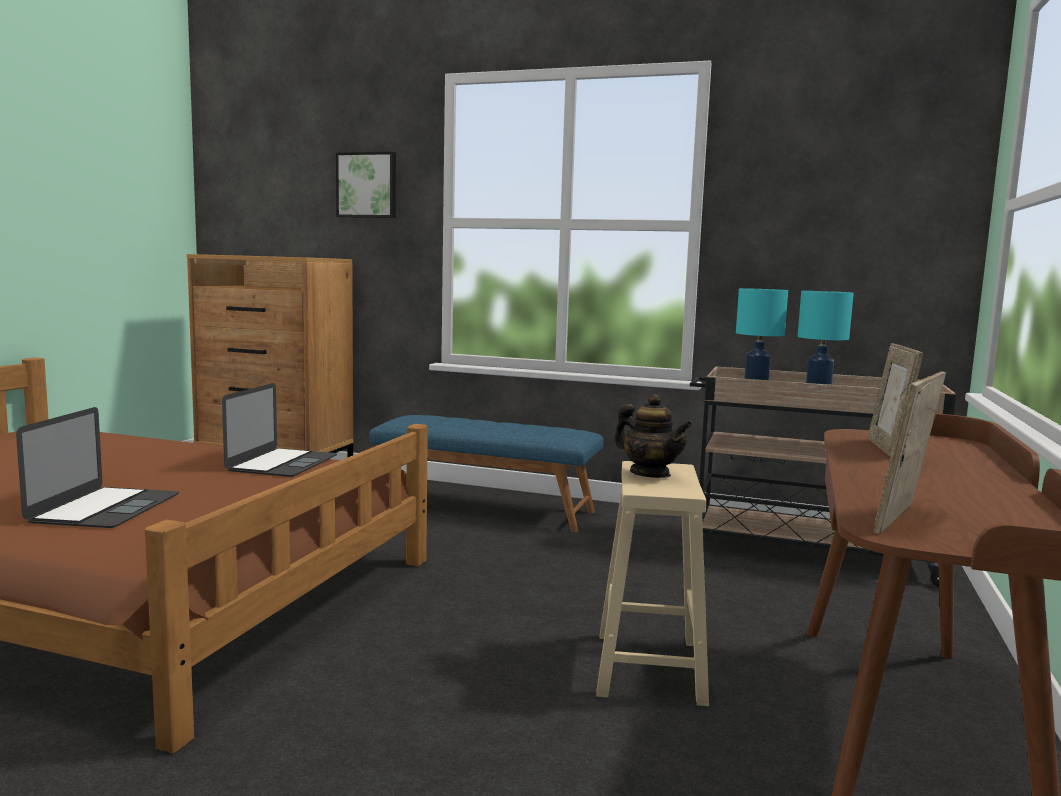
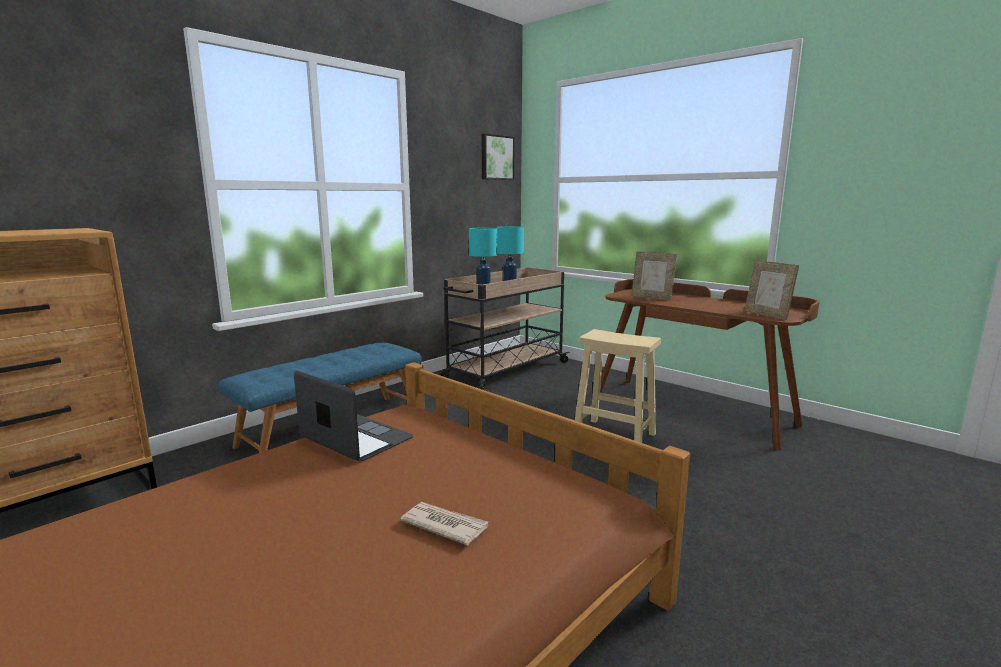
camera: 65 degrees left, 5 degrees up
laptop [16,407,179,528] -> newspaper [400,502,488,546]
picture [336,152,396,218] -> picture moved to [482,134,515,180]
teapot [614,394,692,478] -> none

